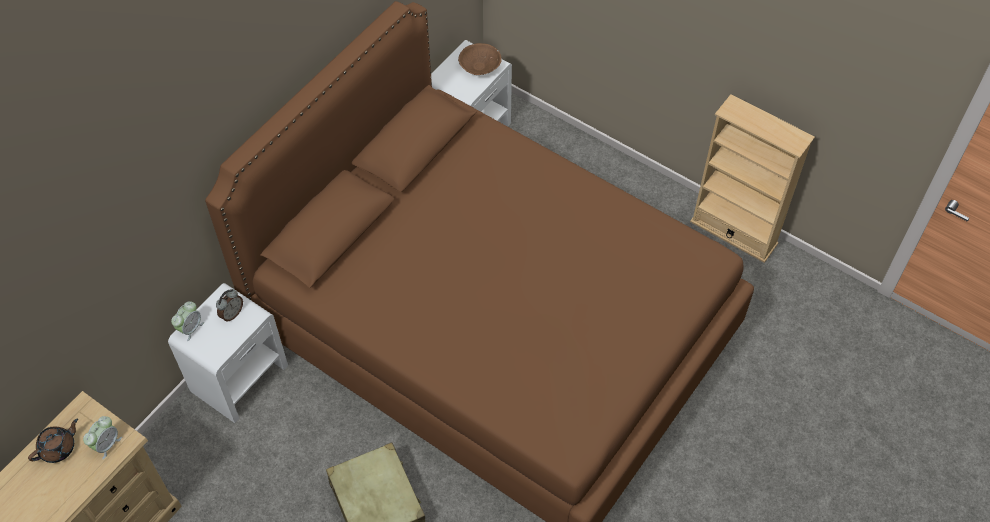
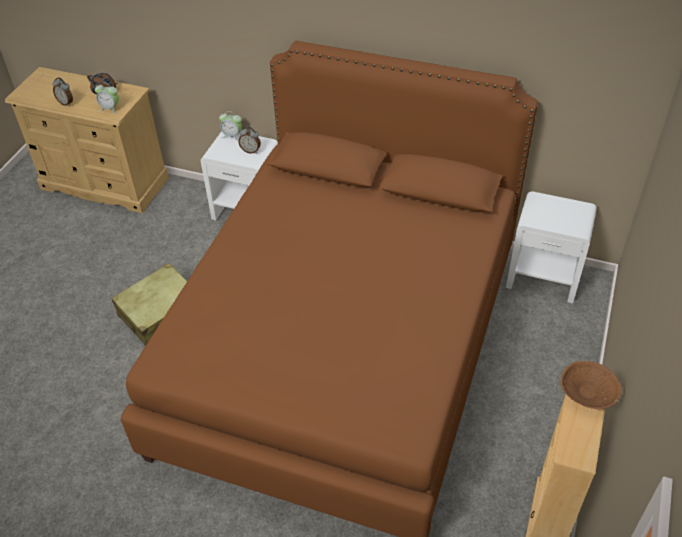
camera: 75 degrees right, 10 degrees down
brown bowl [458,43,502,75] -> brown bowl moved to [560,361,622,409]
none -> alarm clock [52,78,73,106]

